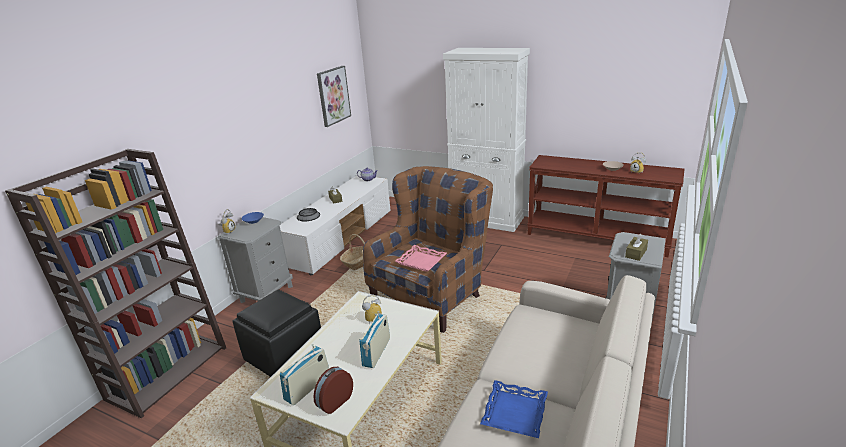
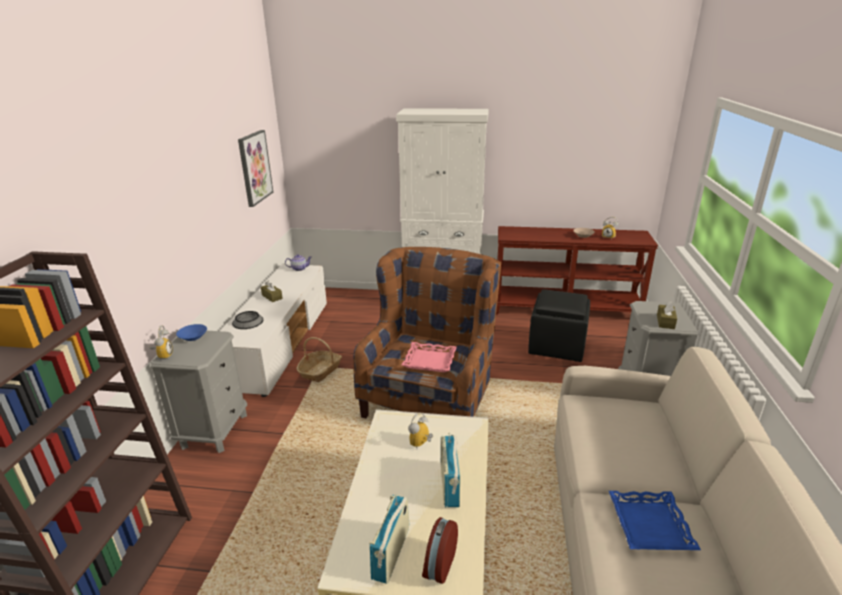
camera: 20 degrees left, 0 degrees up
black ottoman [233,289,321,377] -> black ottoman moved to [528,289,590,362]

